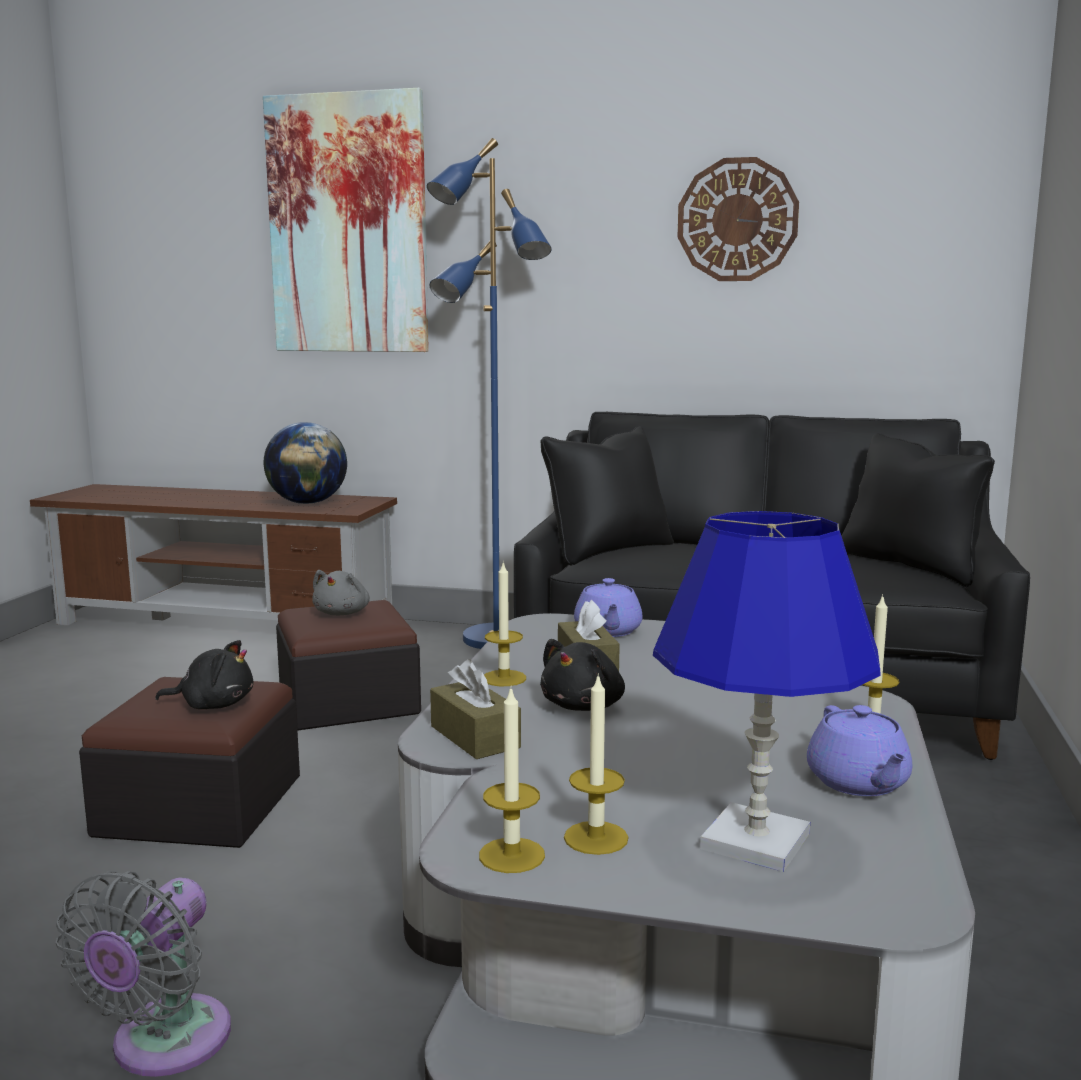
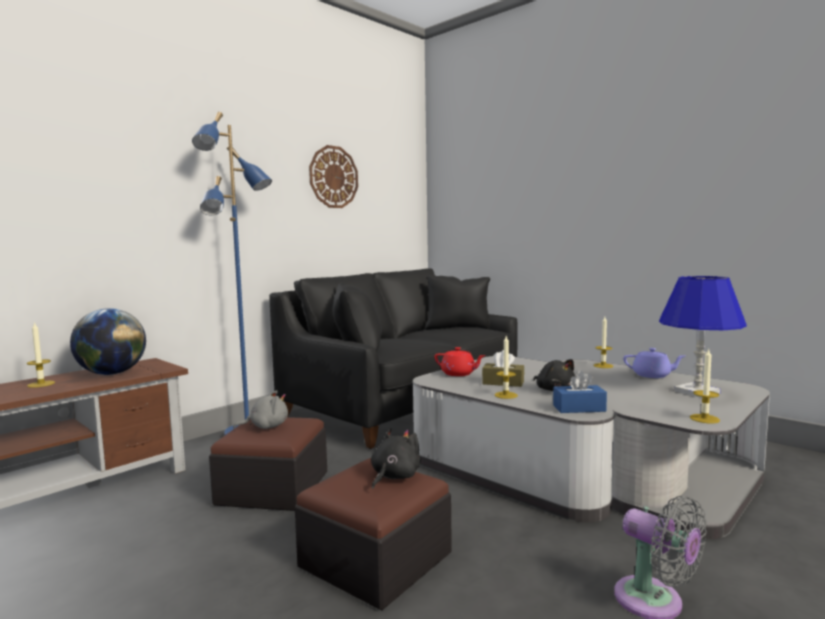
camera: 60 degrees left, 5 degrees down
picture [263,88,429,352] -> none
grey plush toy [312,570,370,616] -> grey plush toy turned 60 degrees counterclockwise [233,390,288,429]
brown tissue box [430,659,521,759] -> blue tissue box [553,371,607,413]
candle [564,673,628,855] -> candle moved to [27,322,55,388]
purple teapot [574,578,643,637] -> red teapot [434,347,486,376]

